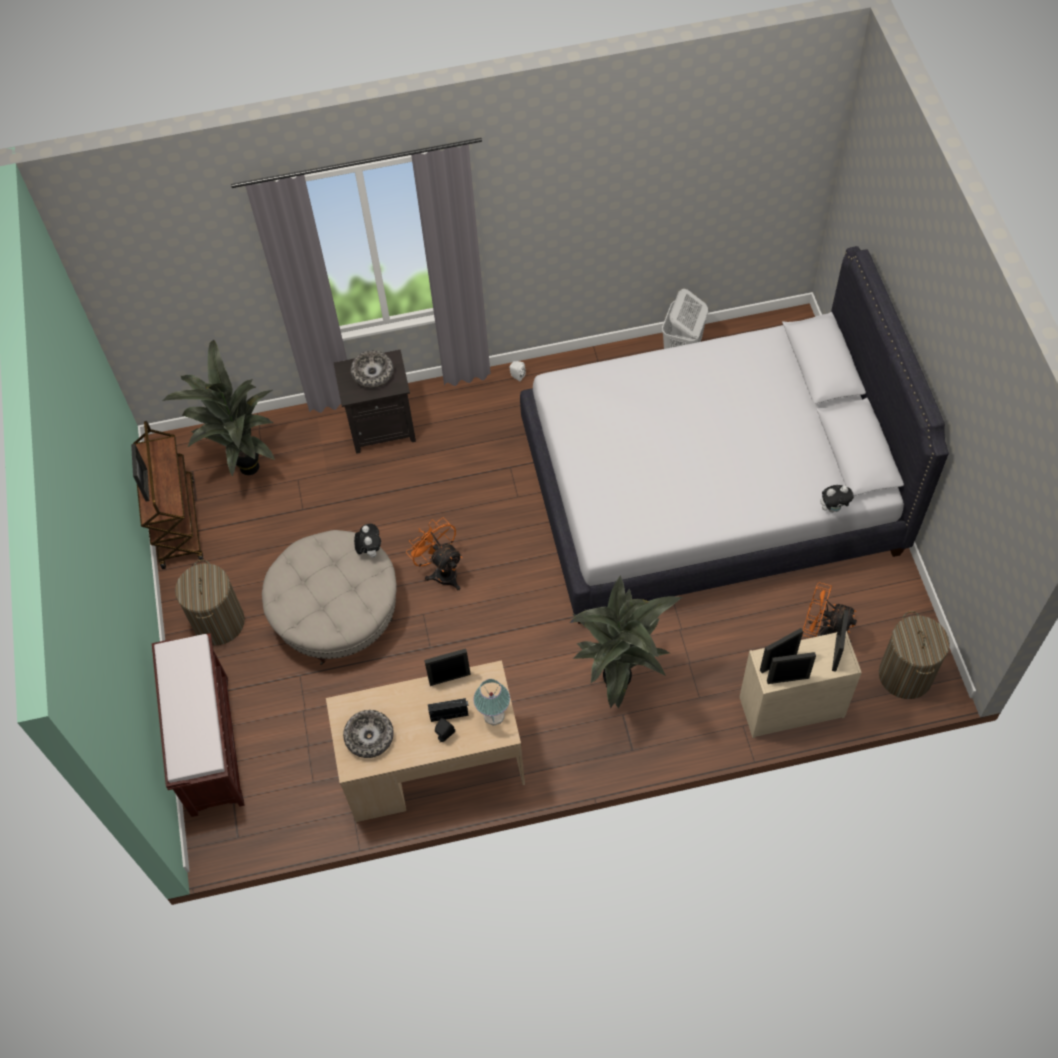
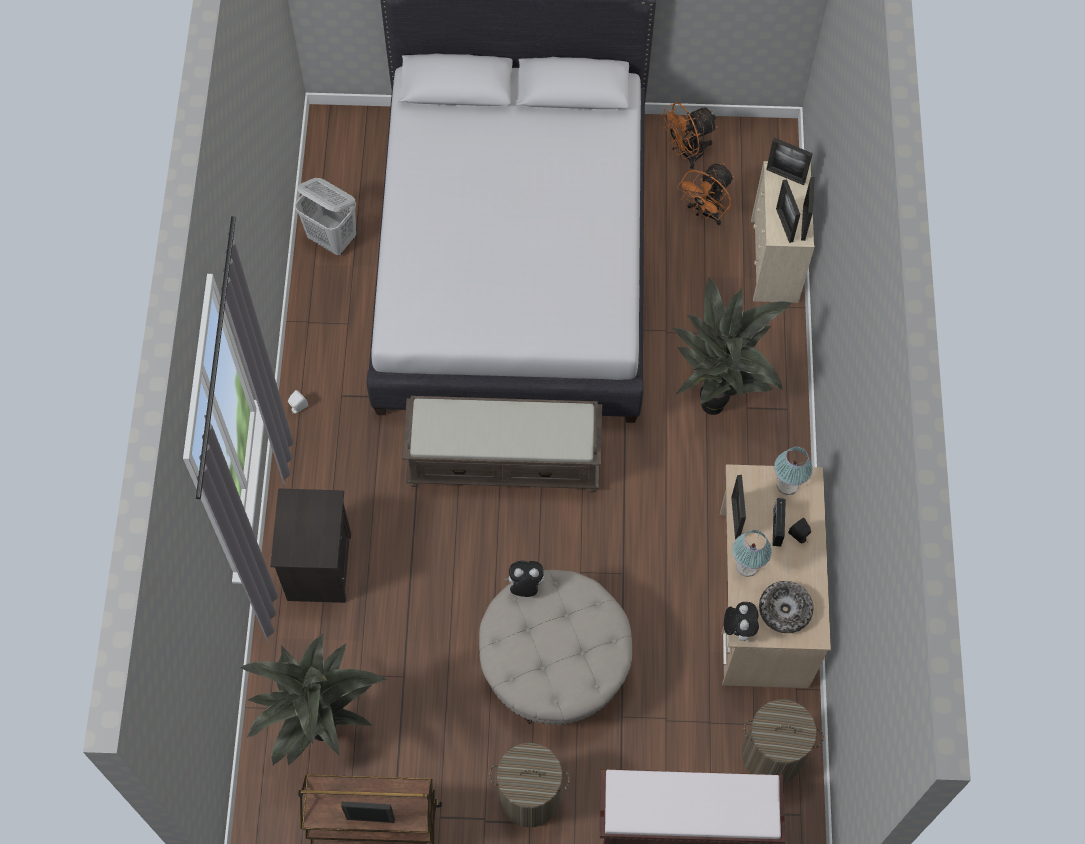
camera: 80 degrees left, 5 degrees up
bowl [351,351,394,388] -> none
orange fan [406,518,462,590] -> orange fan moved to [661,102,718,169]
plush toy [820,485,854,513] -> plush toy moved to [724,602,759,641]
laundry basket [879,611,950,699] -> laundry basket moved to [742,699,824,783]
none -> brown bench [402,396,602,492]
none -> table lamp [732,530,772,577]

